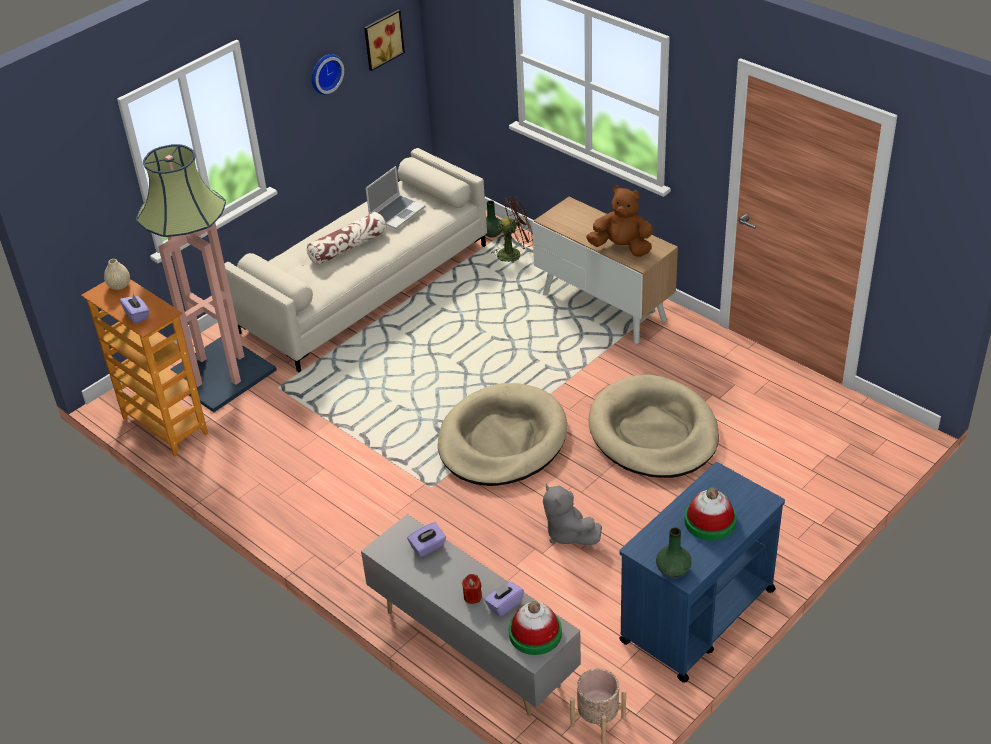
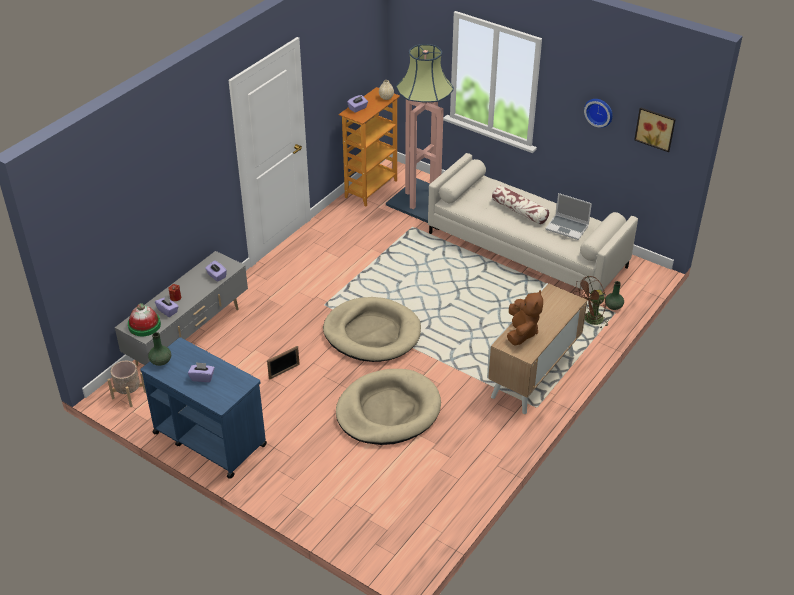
camera: 80 degrees right, 0 degrees up
brown fan [491,195,533,263] -> brown fan turned 90 degrees clockwise [573,276,609,329]
grey plush toy [543,484,602,545] -> picture frame [267,346,300,380]
hat [684,488,737,541] -> purple tissue box [188,362,215,382]

